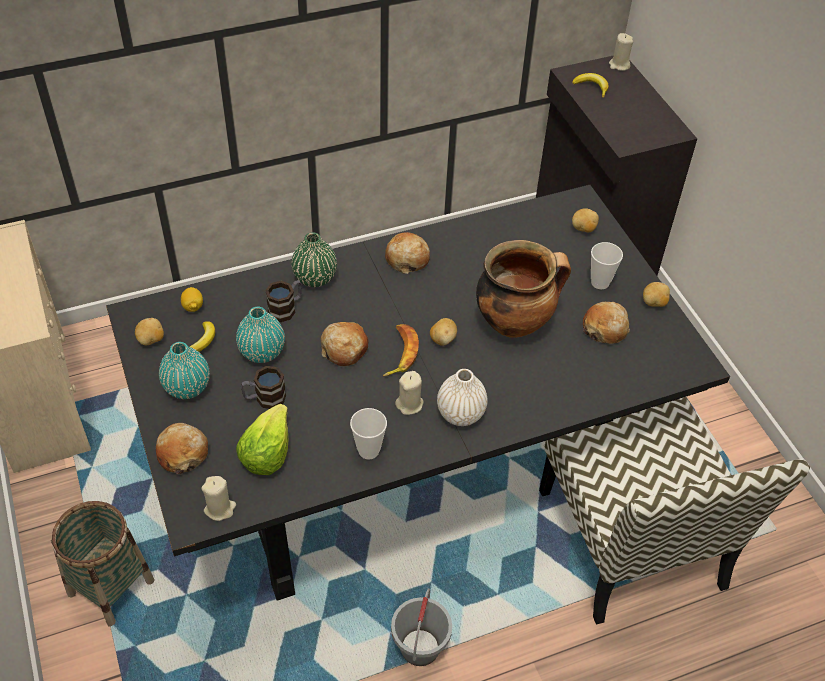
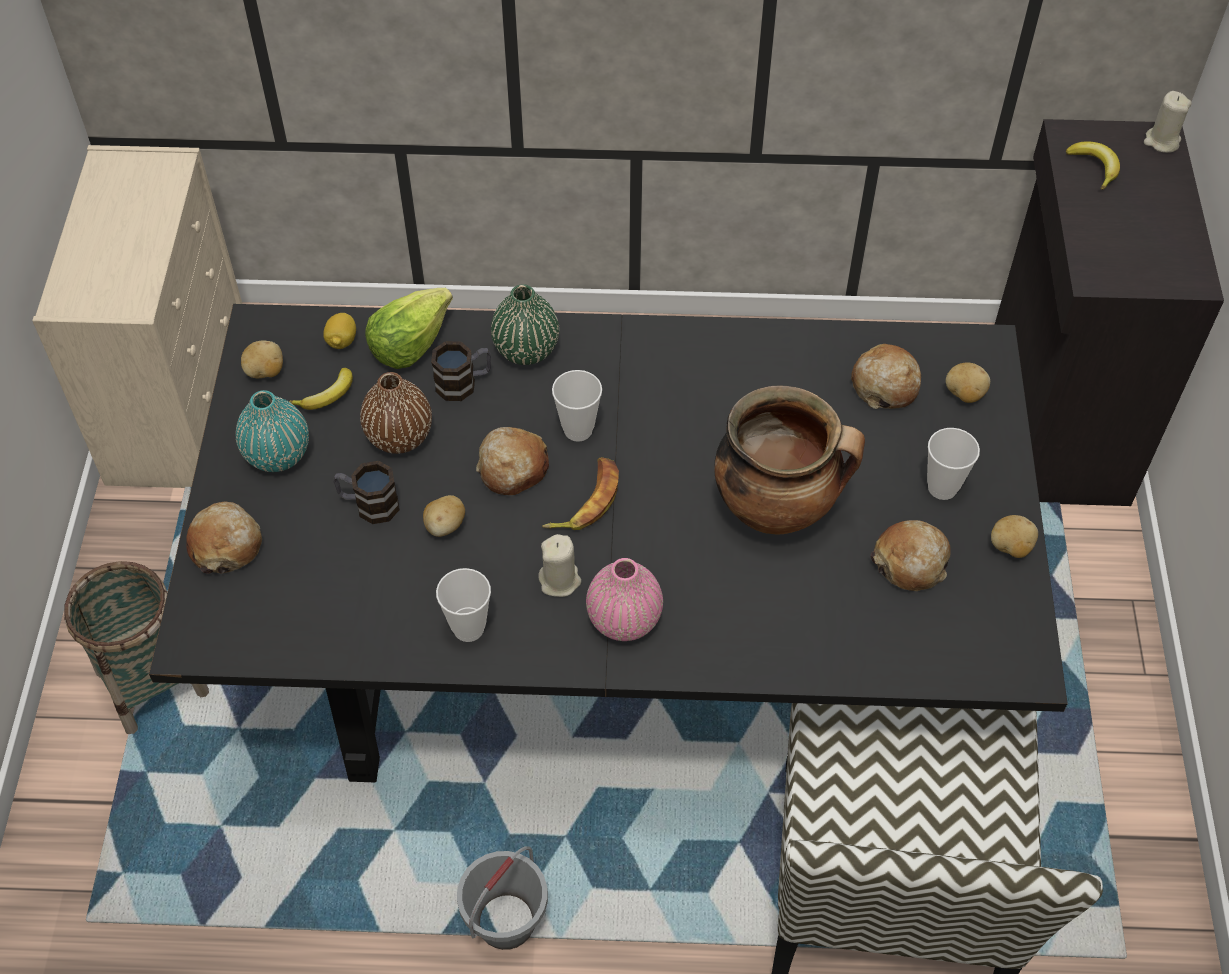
camera: 25 degrees right, 5 degrees up
beige candle [201,476,236,521] -> none
turquoise vase [236,307,285,363] -> brown vase [360,372,432,454]
lettuce [236,404,289,475] -> lettuce moved to [365,288,453,369]
bread [385,232,430,274] -> bread moved to [851,344,921,409]
potato [430,318,457,346] -> potato moved to [423,495,465,537]
white vase [437,369,488,426] -> pink vase [586,558,663,641]
none -> cup [552,370,602,442]

